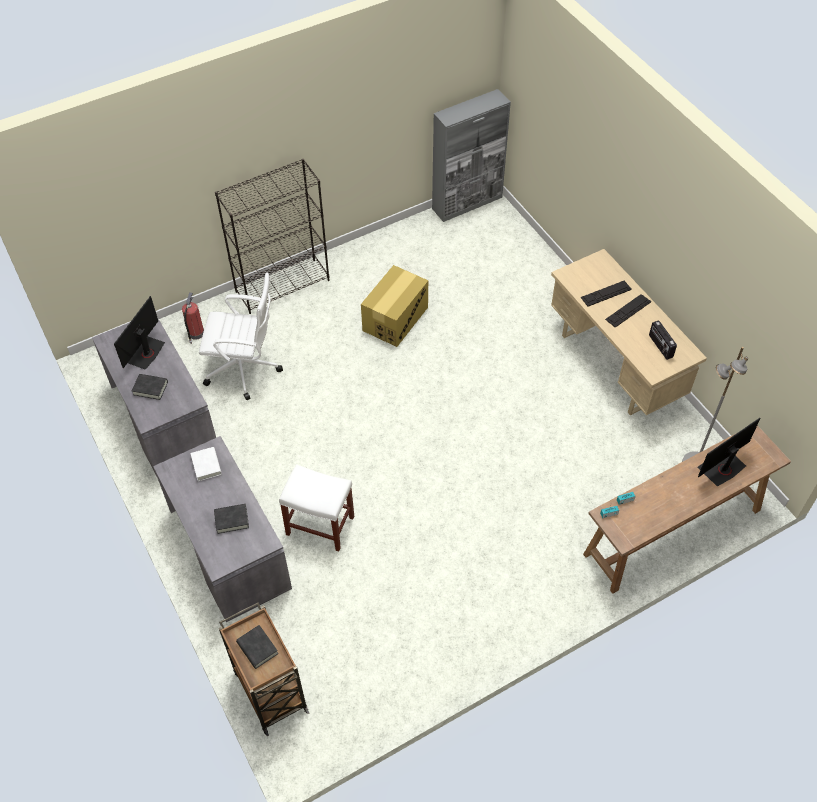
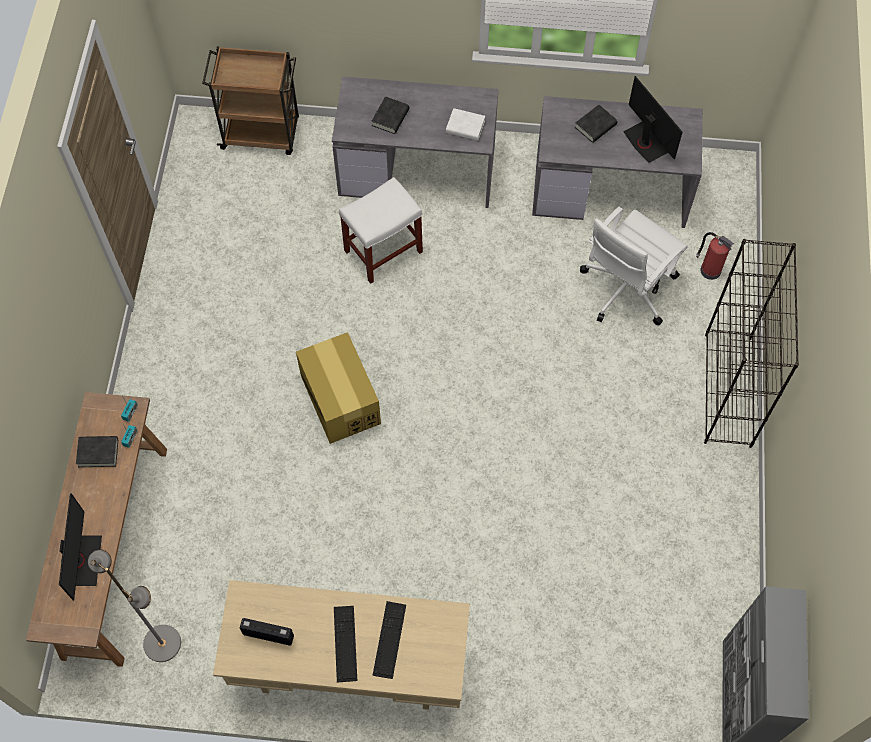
camera: 125 degrees right, 10 degrees up
black book [236,625,278,669] -> black book moved to [76,436,118,467]
cardboard box [361,265,428,347] -> cardboard box moved to [296,332,381,444]

